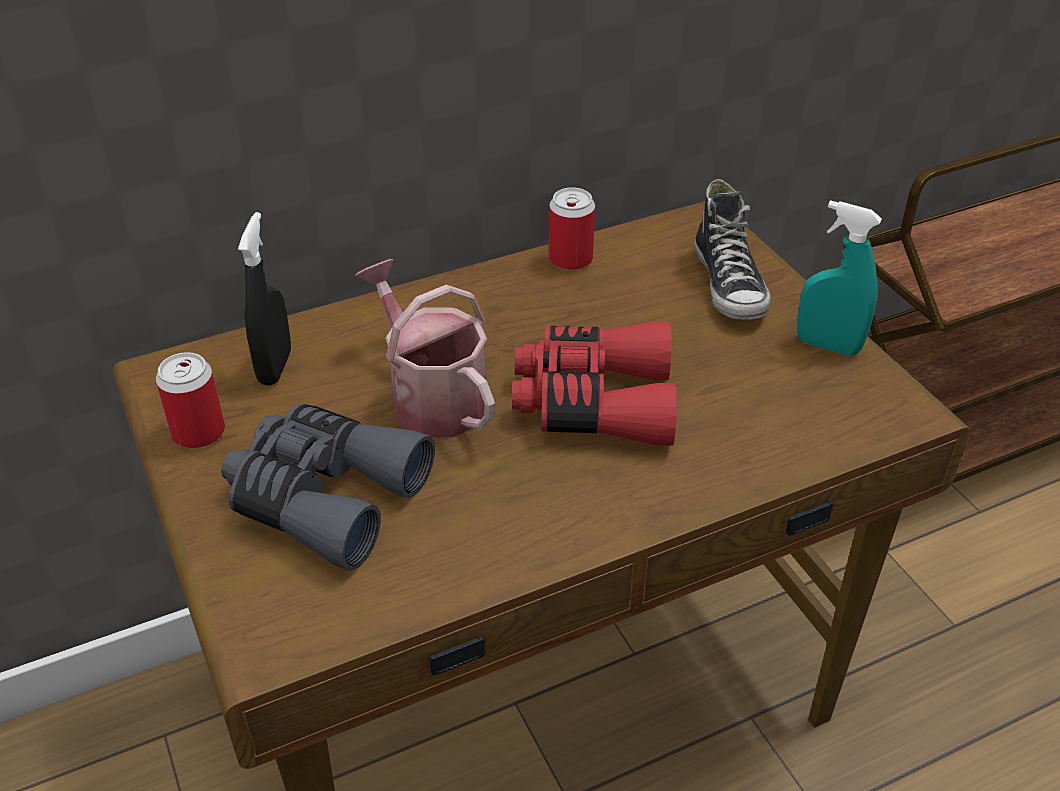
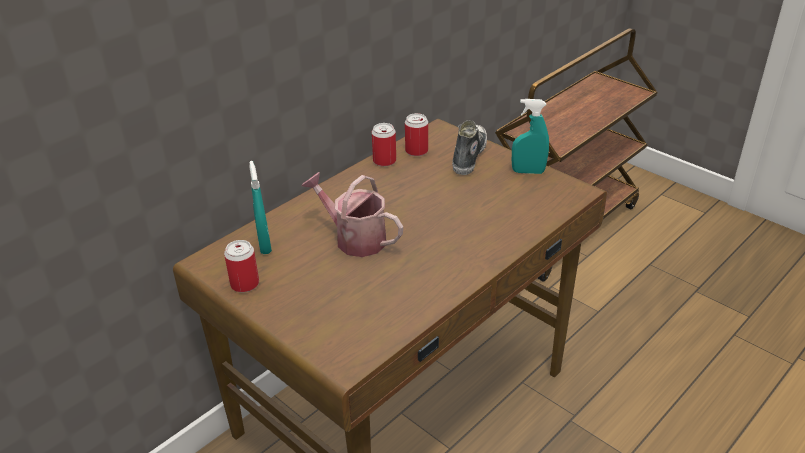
camera: 20 degrees left, 5 degrees down
grey binoculars [221,403,435,571] -> none
black spray bottle [238,212,291,385] -> turquoise spray bottle [249,161,272,254]
red binoculars [512,321,677,446] -> none
shoe [695,179,771,320] -> shoe turned 135 degrees counterclockwise [452,120,487,175]
none -> can [405,113,428,156]

